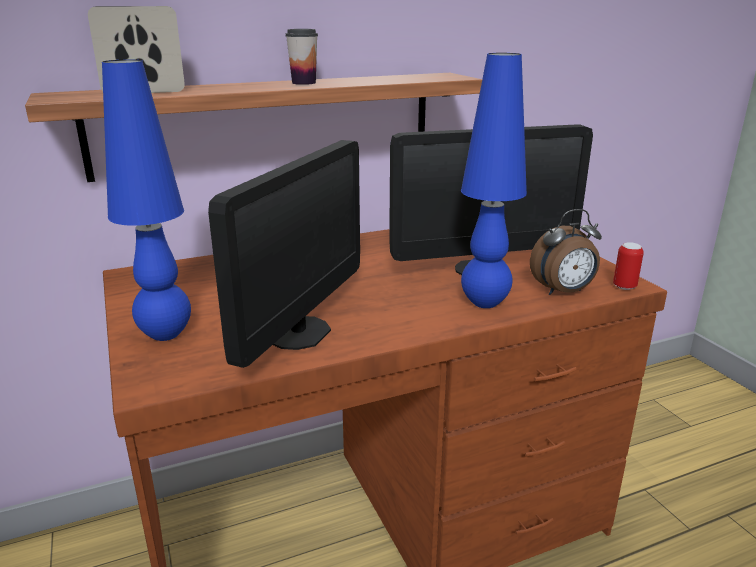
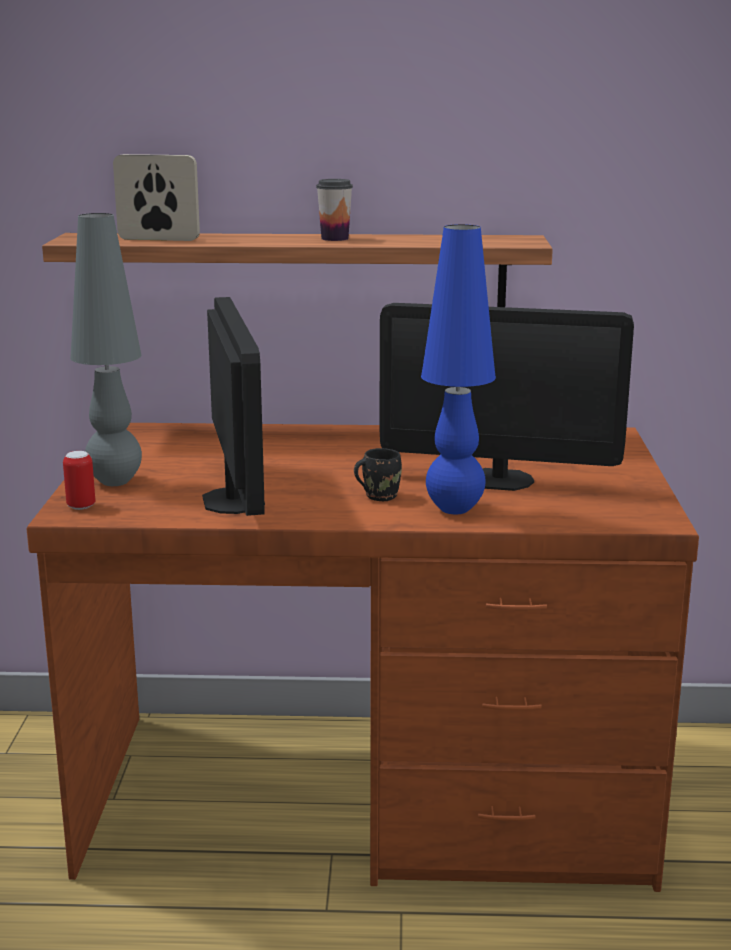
camera: 25 degrees right, 5 degrees down
blue table lamp [102,60,191,341] -> grey table lamp [70,213,142,486]
monitor [208,140,360,368] -> monitor turned 60 degrees counterclockwise [202,297,265,516]
alarm clock [530,209,602,295] -> none
can [613,242,644,290] -> can moved to [63,451,95,510]
none -> black mug [354,448,402,501]

